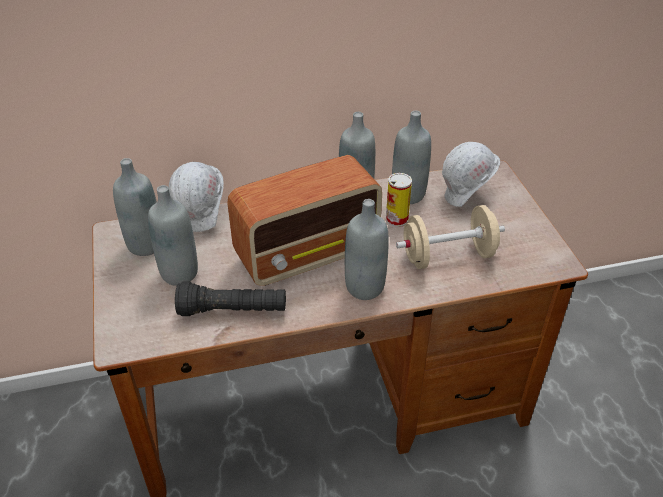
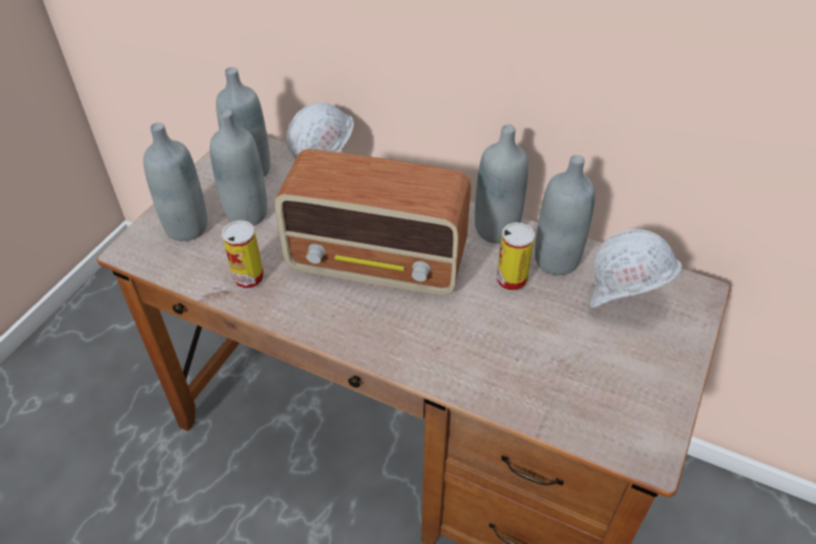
camera: 40 degrees right, 5 degrees up
black flashlight [175,282,286,316] -> can [222,220,264,290]
grey bottle [345,199,389,300] -> grey bottle moved to [143,123,208,241]
beige dumbbell [396,205,505,269] -> none

